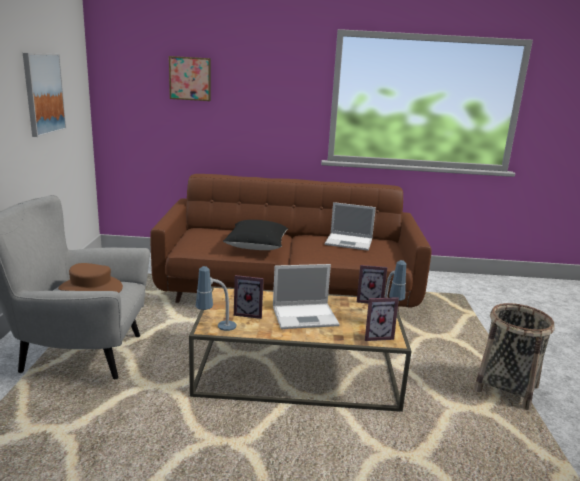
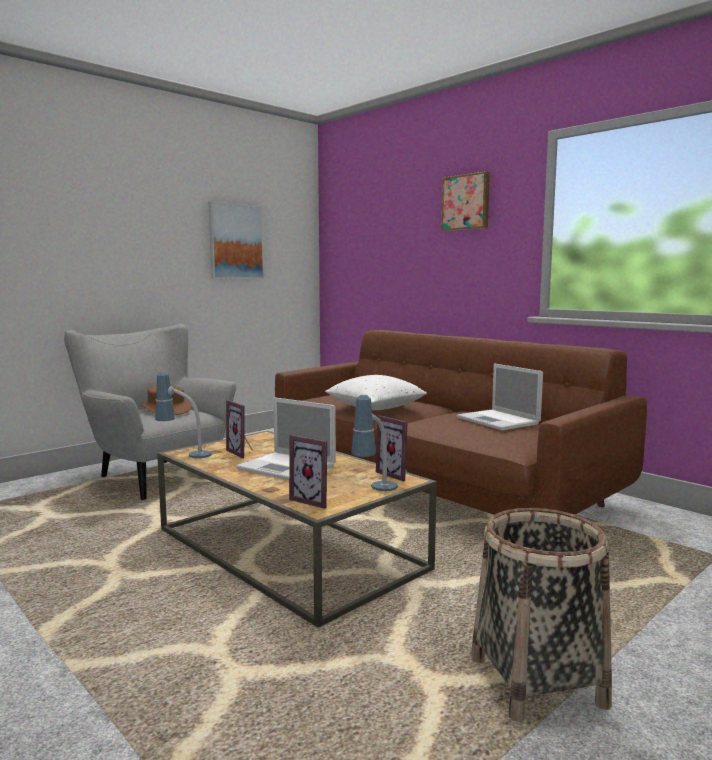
camera: 45 degrees right, 10 degrees down
picture [169,56,211,101] -> picture moved to [441,171,490,231]
black pillow [223,220,288,250] -> white pillow [325,375,427,410]

